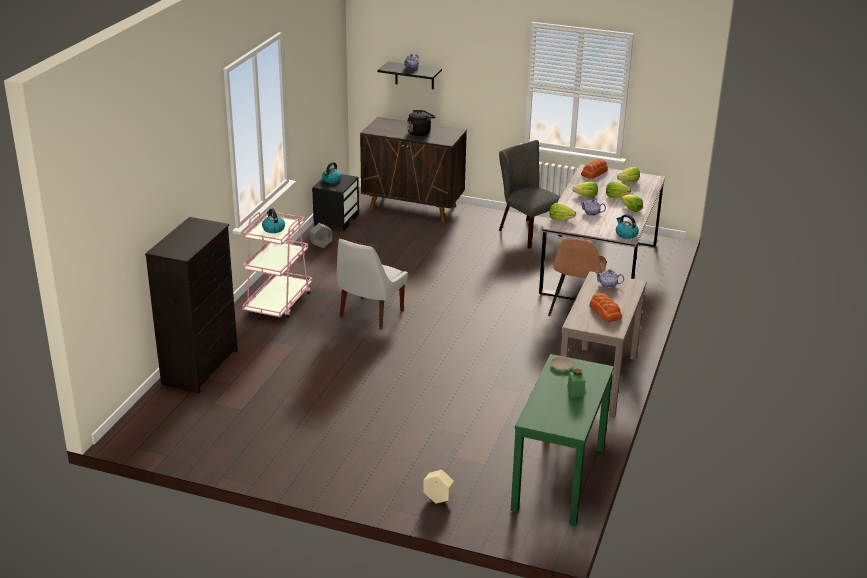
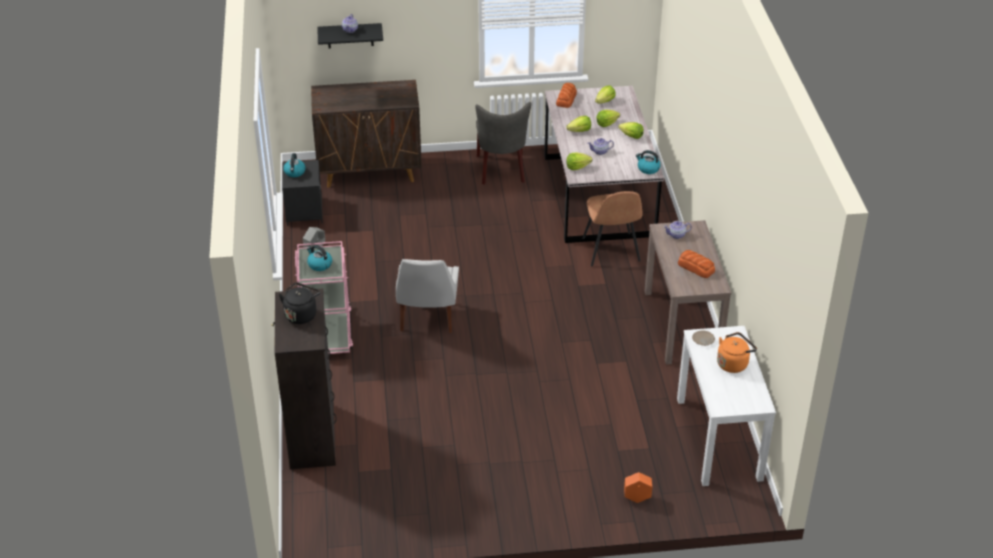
camera: 25 degrees left, 10 degrees up
black kettle [408,110,436,136] -> black kettle moved to [279,283,321,324]
beige planter [423,470,454,504] -> orange planter [624,472,652,503]
grey chair [499,140,562,249] -> grey chair turned 120 degrees counterclockwise [476,102,531,184]
green console table [511,354,614,526] -> white console table [677,326,776,486]
green jar [568,369,585,397] -> orange kettle [717,332,757,373]

